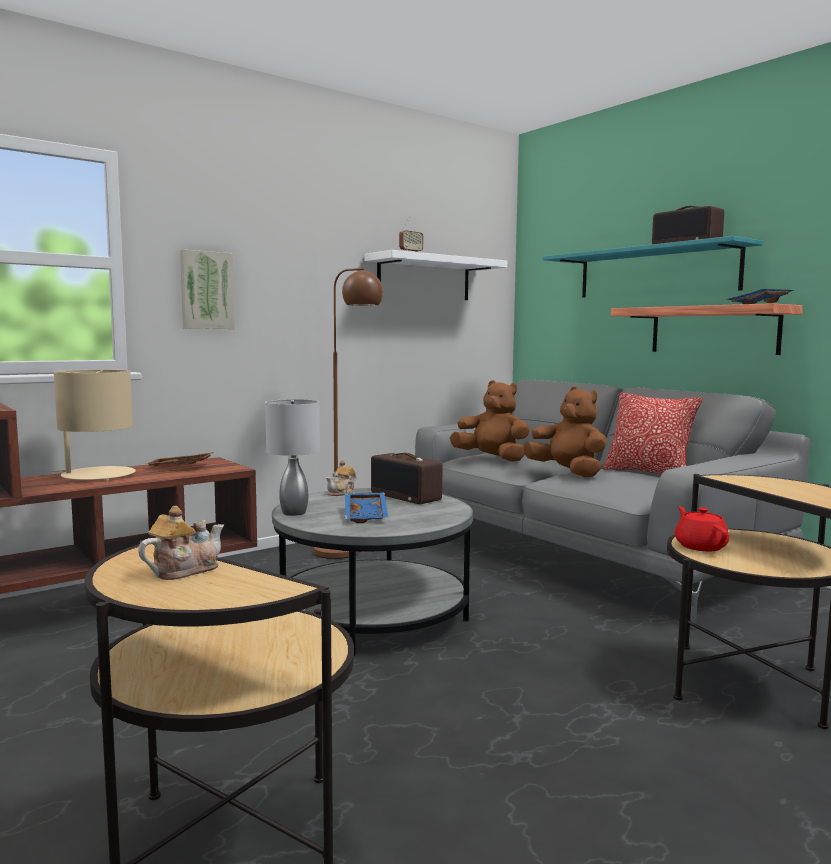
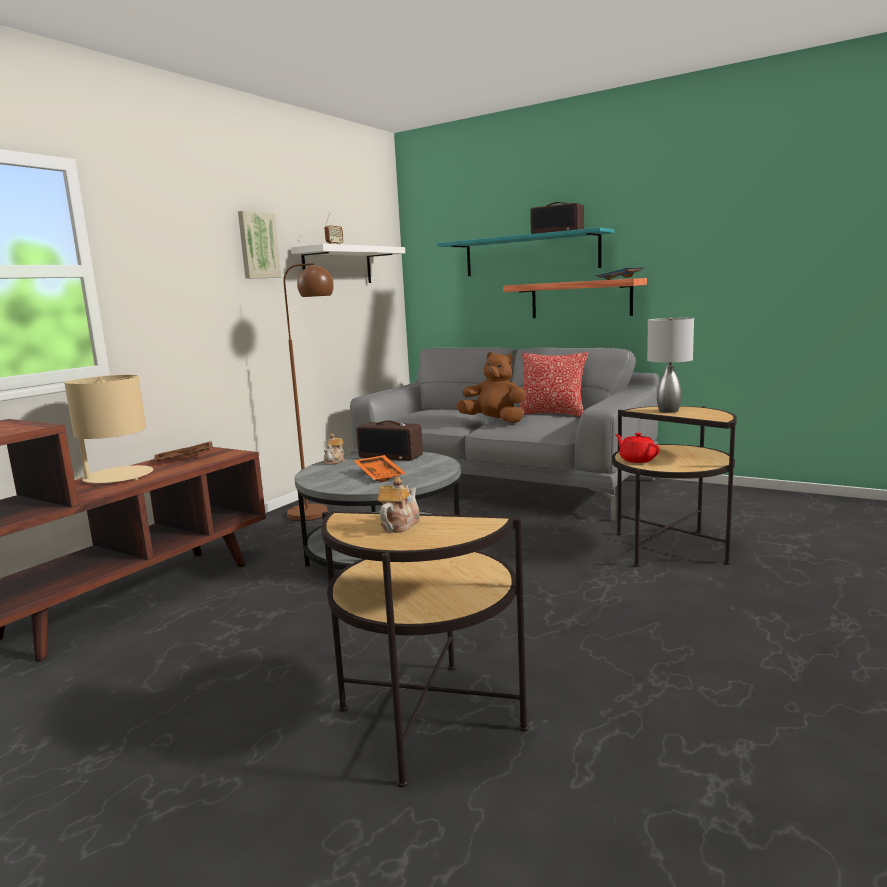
camera: 20 degrees left, 5 degrees up
picture [180,249,235,329] -> picture moved to [238,211,281,279]
grey table lamp [265,399,320,516] -> grey table lamp moved to [647,317,694,413]
blue tray [345,492,388,523] -> orange tray [354,455,405,482]
brown plush toy [450,380,530,462] -> none

